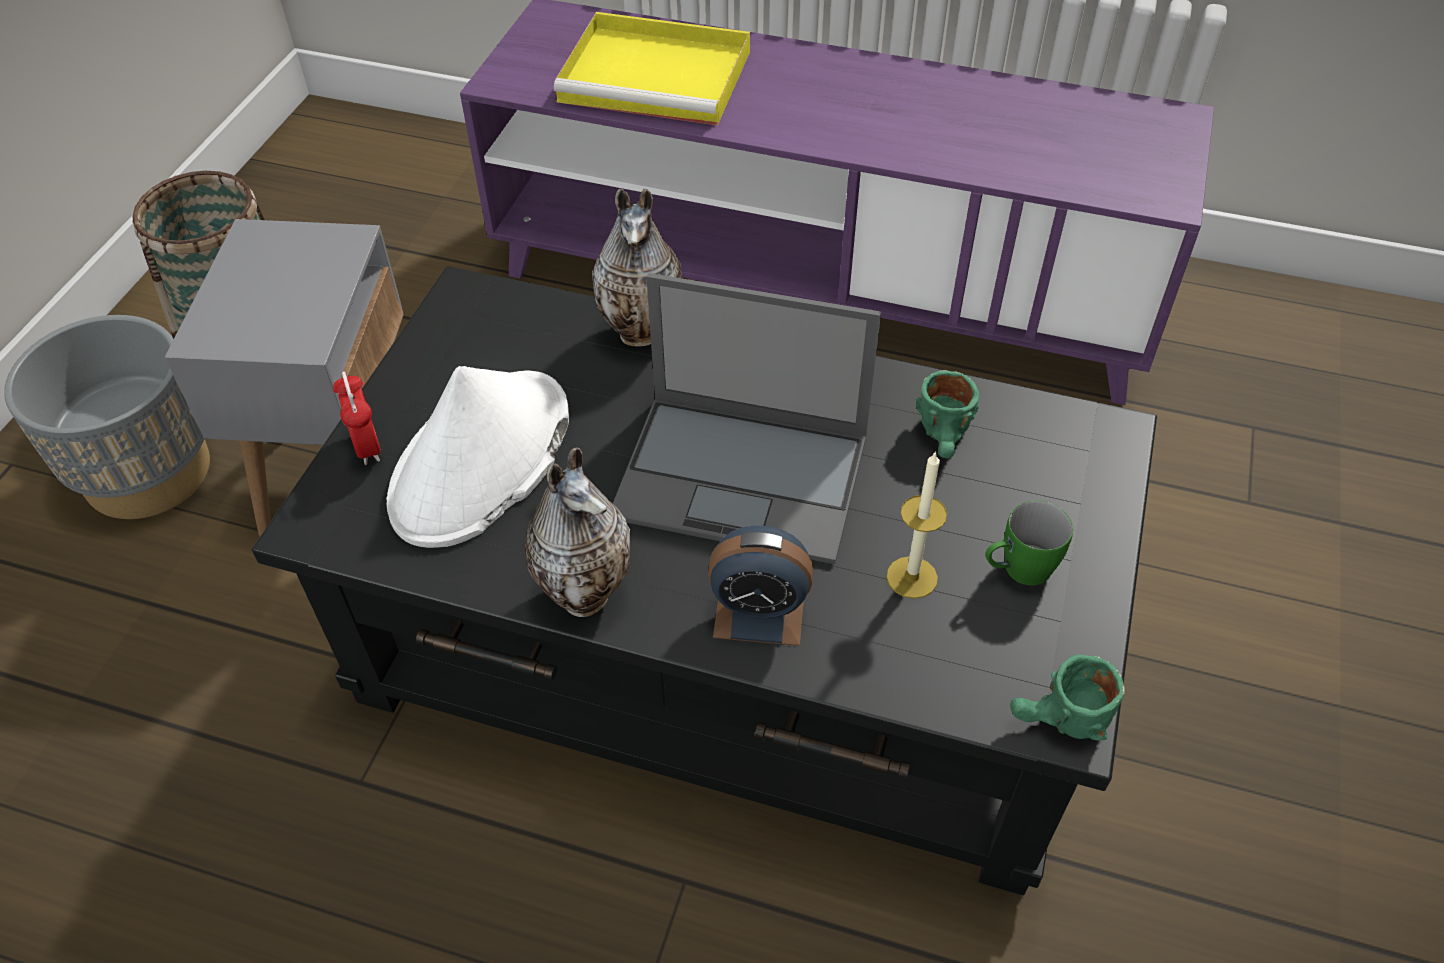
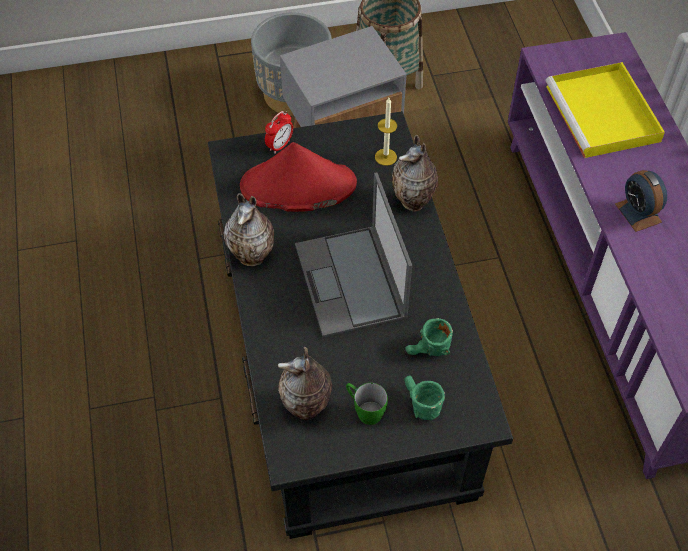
camera: 60 degrees right, 5 degrees up
white hat [386,366,569,548] -> red hat [240,142,357,212]
alarm clock [708,526,813,646] -> alarm clock moved to [615,170,667,232]
candle [886,451,947,599] -> candle moved to [375,98,397,166]
green mug [1010,654,1125,741] -> green mug moved to [404,376,445,420]
none -> vase [278,347,332,420]

